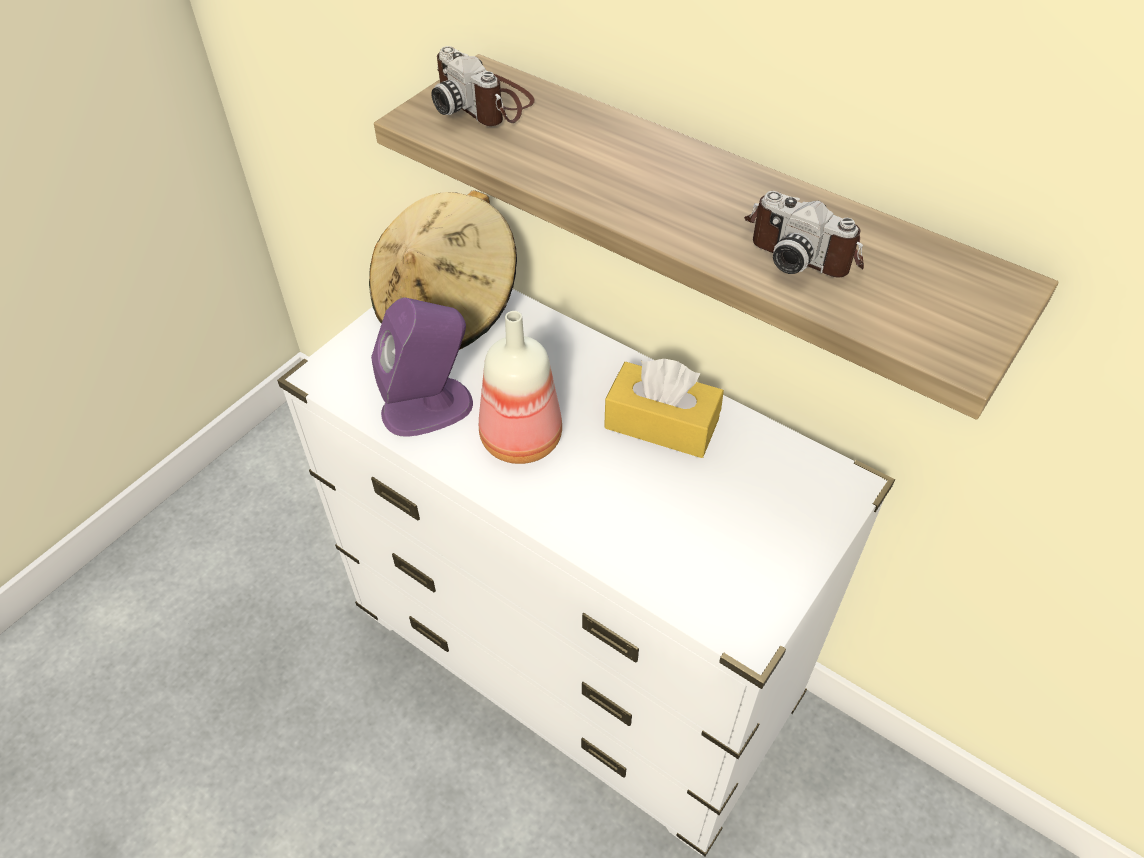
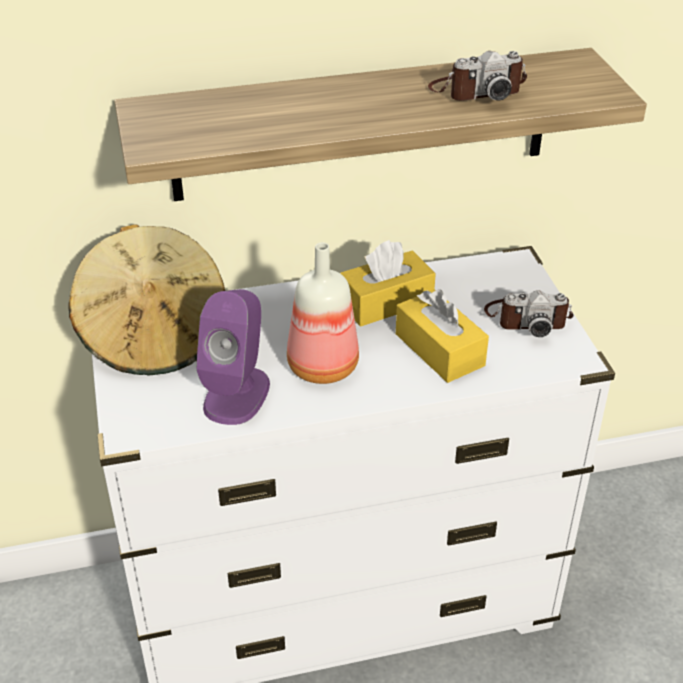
camera: 50 degrees left, 10 degrees down
camera [431,46,535,126] -> camera moved to [484,290,574,337]
none -> yellow tissue box [396,289,489,383]

